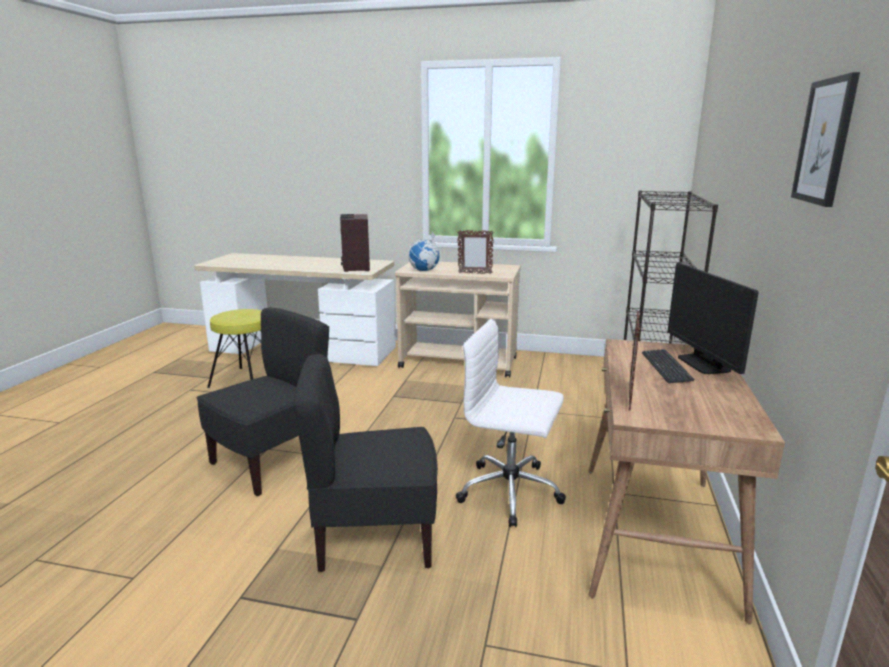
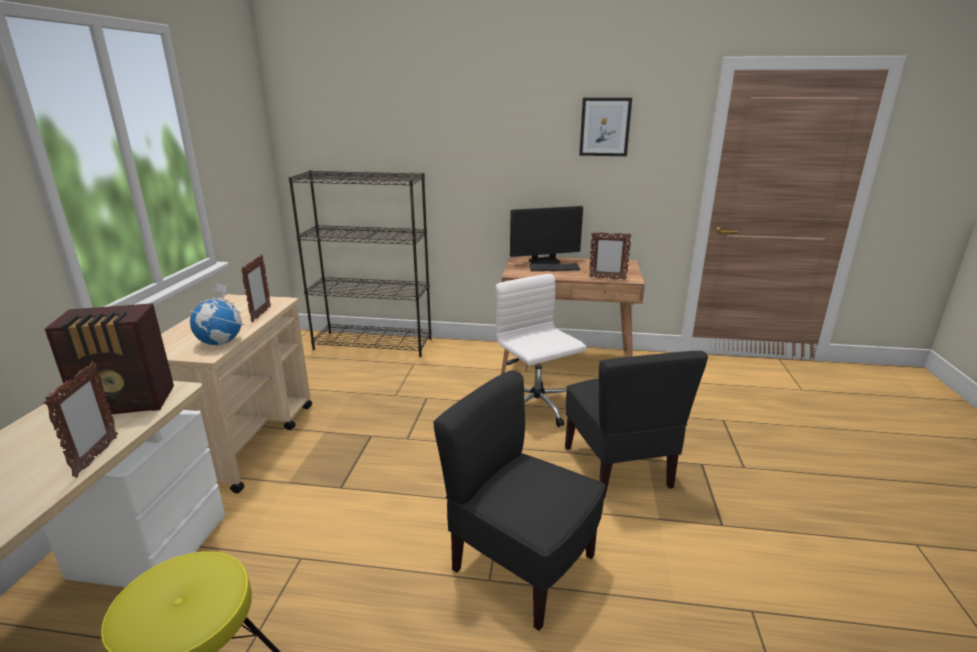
camera: 95 degrees left, 5 degrees up
white office chair [456,319,566,527] -> white office chair turned 135 degrees clockwise [496,274,587,427]
none -> picture frame [44,361,118,477]

